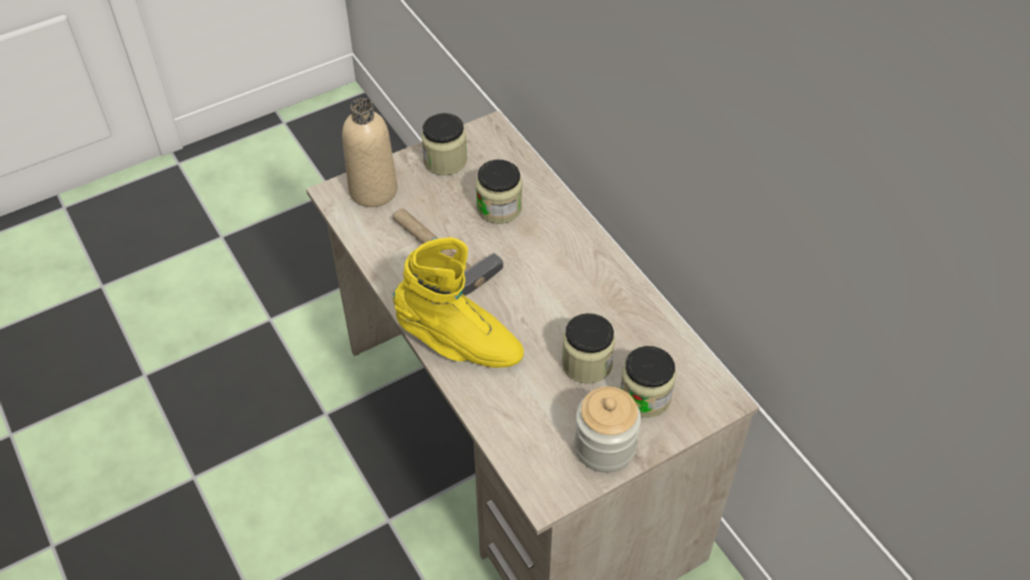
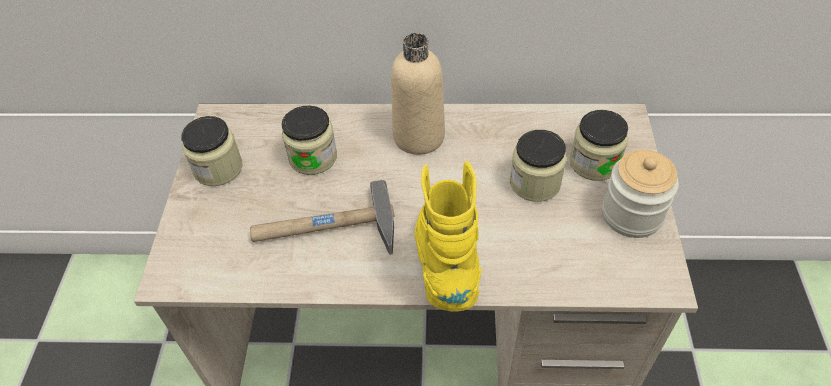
camera: 55 degrees left, 0 degrees up
beige bottle [342,98,398,207] -> beige bottle moved to [391,33,445,155]
yellow boot [393,237,524,368] -> yellow boot turned 60 degrees counterclockwise [414,161,482,311]

